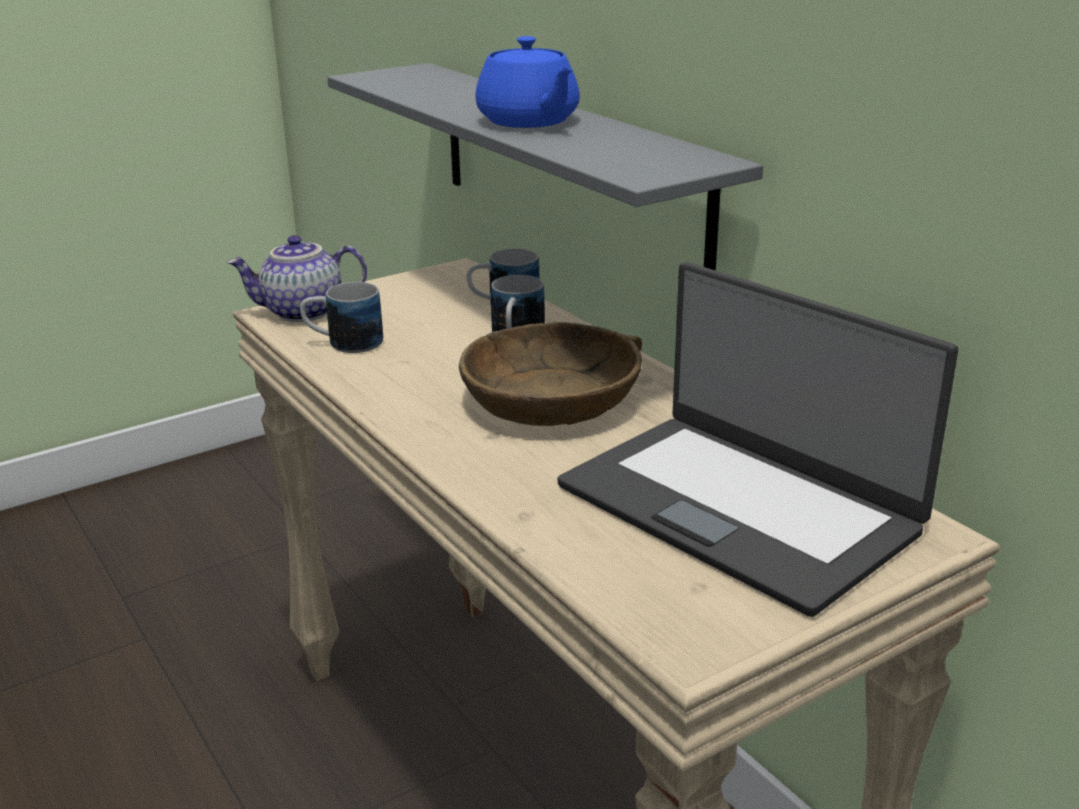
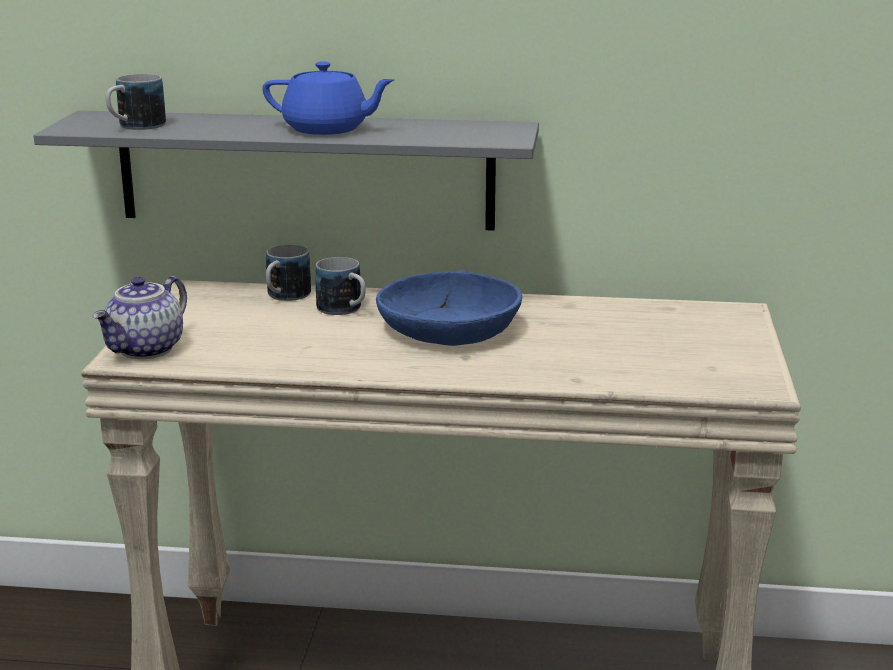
camera: 50 degrees left, 5 degrees down
mug [300,282,383,353] -> mug moved to [106,74,166,130]
brown bowl [459,322,642,426] -> blue bowl [376,270,522,346]
laptop [557,262,958,617] -> none

